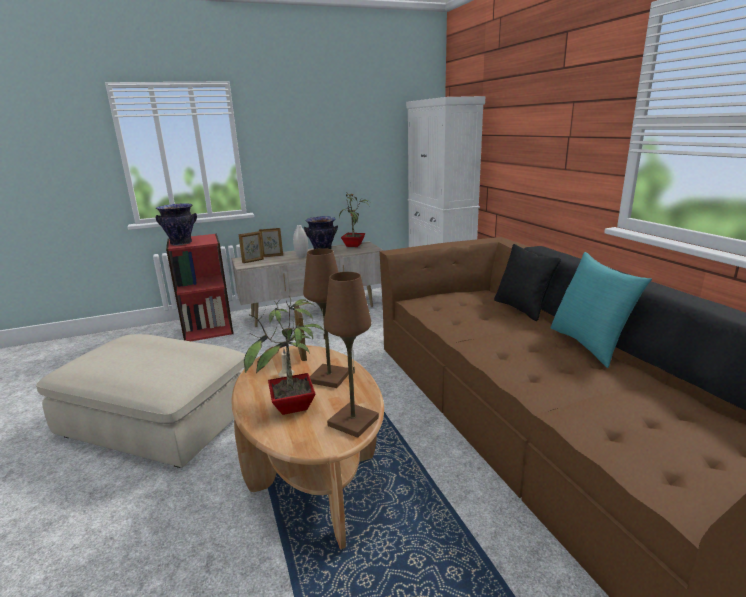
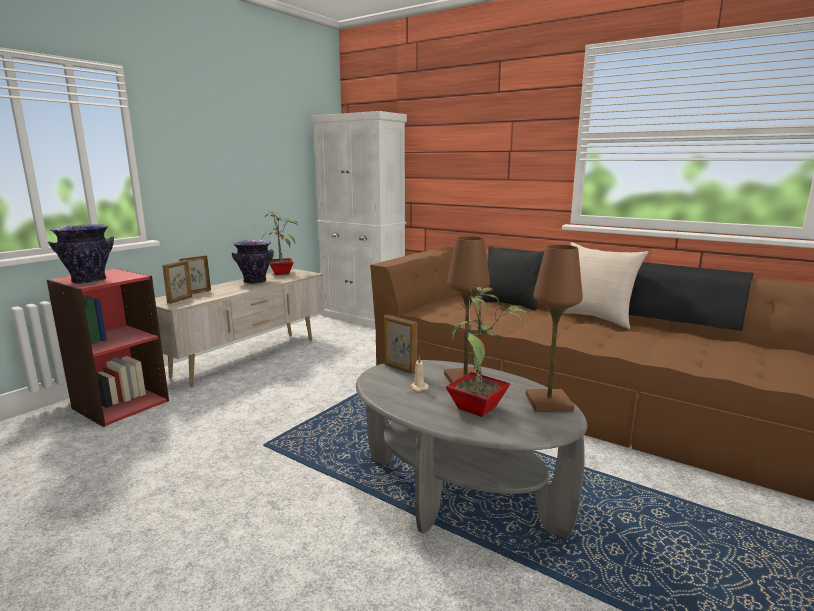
camera: 35 degrees left, 5 degrees down
beige ottoman [36,334,245,468] -> none
brown coffee table [232,345,384,549] -> grey coffee table [356,360,587,539]
white vase [293,225,308,258] -> none
turquoise pillow [551,252,652,368] -> beige pillow [563,242,648,329]

